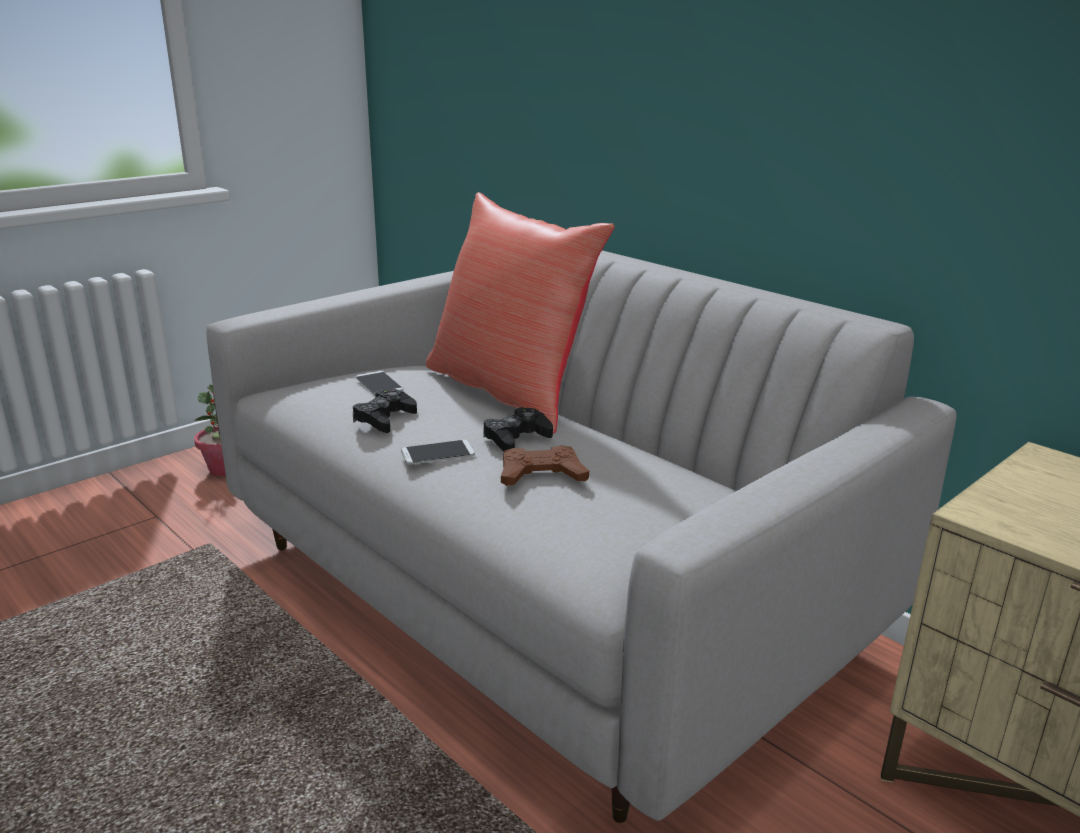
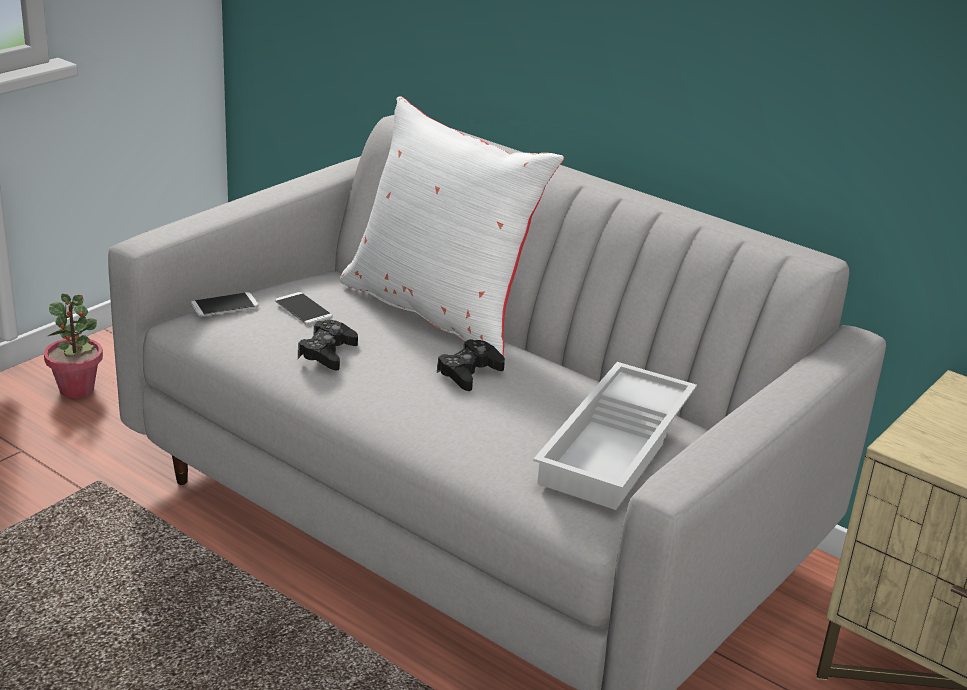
camera: 10 degrees left, 5 degrees up
phone [401,440,475,465] -> phone moved to [191,292,259,317]
red pillow [426,192,615,433] -> white pillow [340,96,564,357]
brown game controller [501,446,590,486] -> none
none -> white tray [533,362,697,510]

